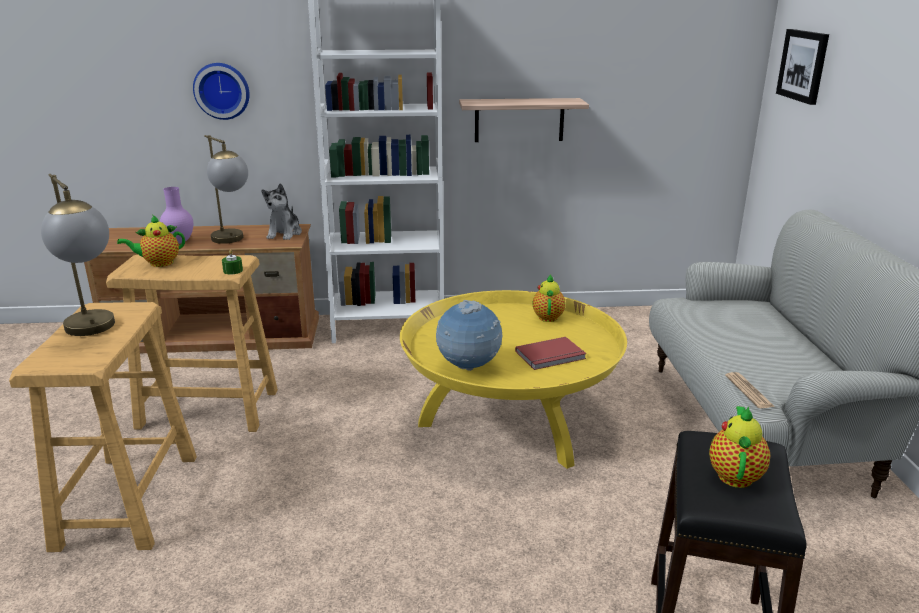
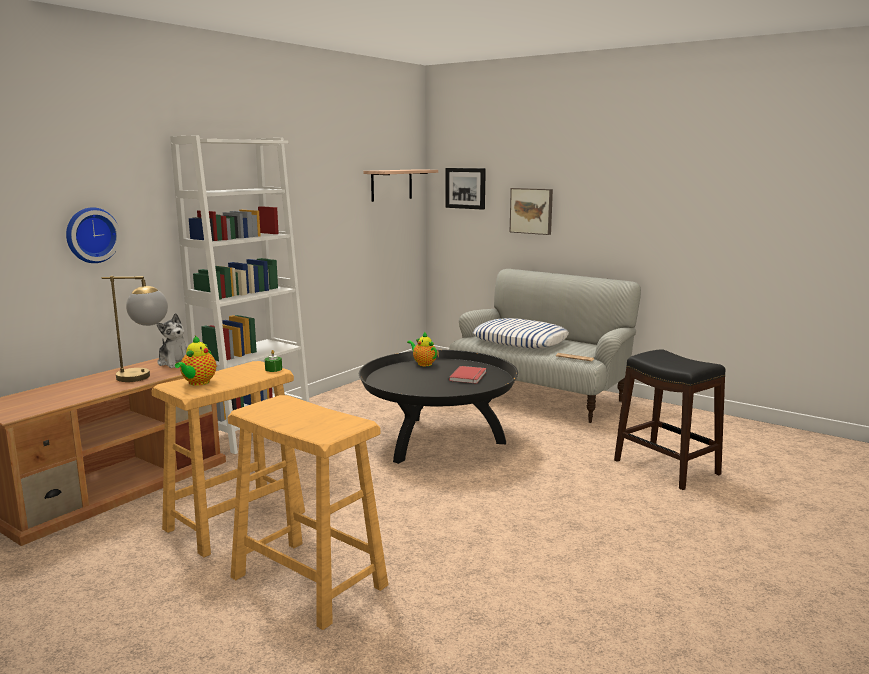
camera: 50 degrees left, 10 degrees down
table lamp [41,174,115,336] -> none
purple vase [160,187,193,244] -> none
yellow coffee table [400,290,627,469] -> black coffee table [359,350,518,464]
globe [436,300,502,371] -> none
shelf [459,98,589,142] -> shelf moved to [363,169,438,202]
teapot [709,406,770,488] -> none
none -> pillow [473,318,569,349]
none -> picture [510,188,553,235]

